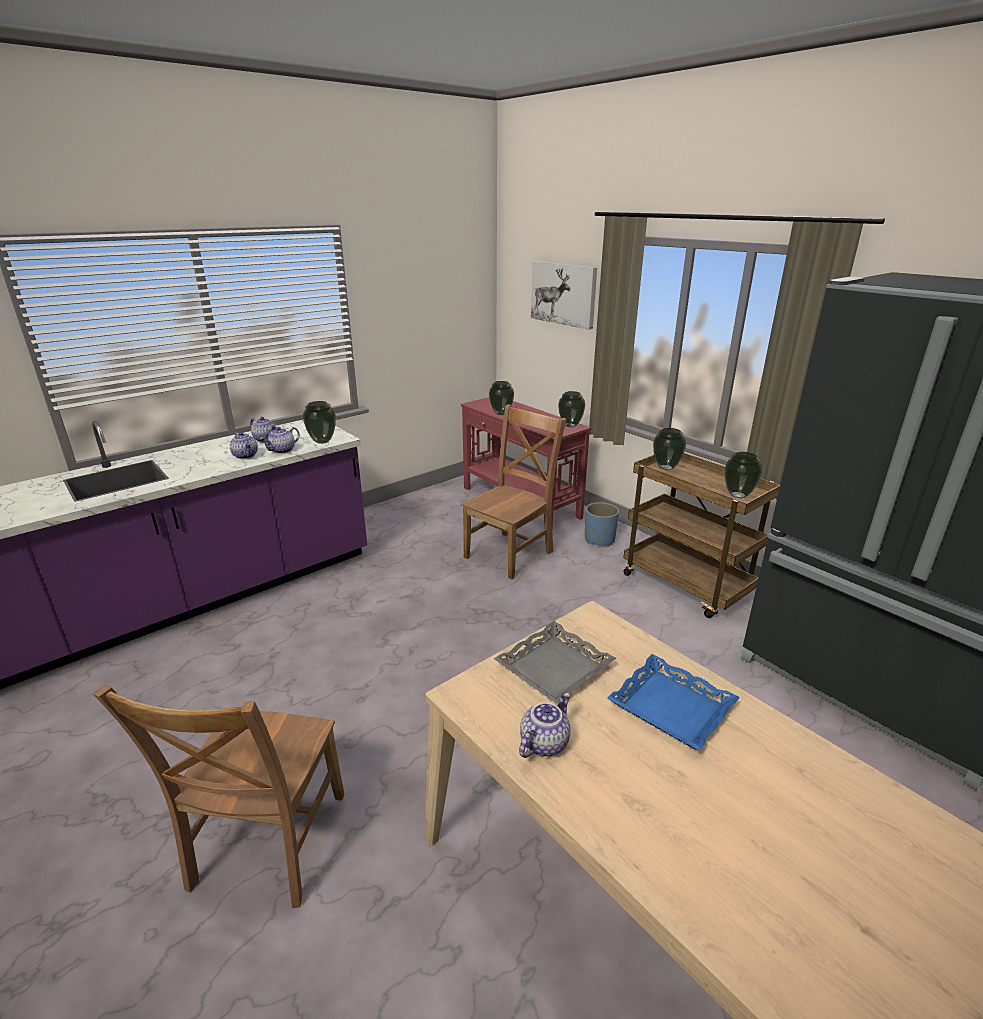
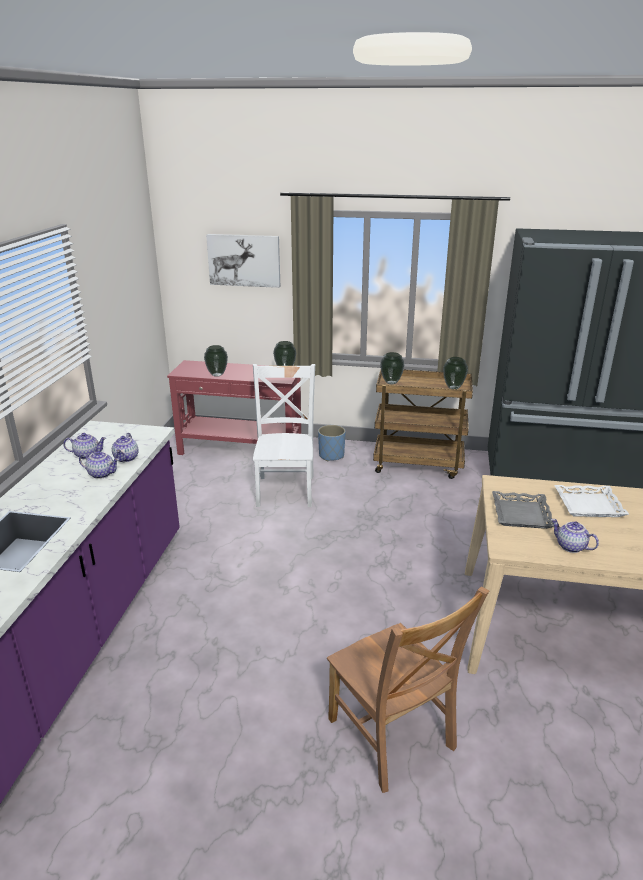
camera: 40 degrees left, 0 degrees up
vase [303,401,336,444] -> none
brown chair [461,404,567,580] -> white chair [253,364,315,507]
teapot [519,693,570,758] -> teapot turned 45 degrees counterclockwise [551,519,599,553]
blue tray [607,654,740,751] -> white tray [554,485,629,517]

